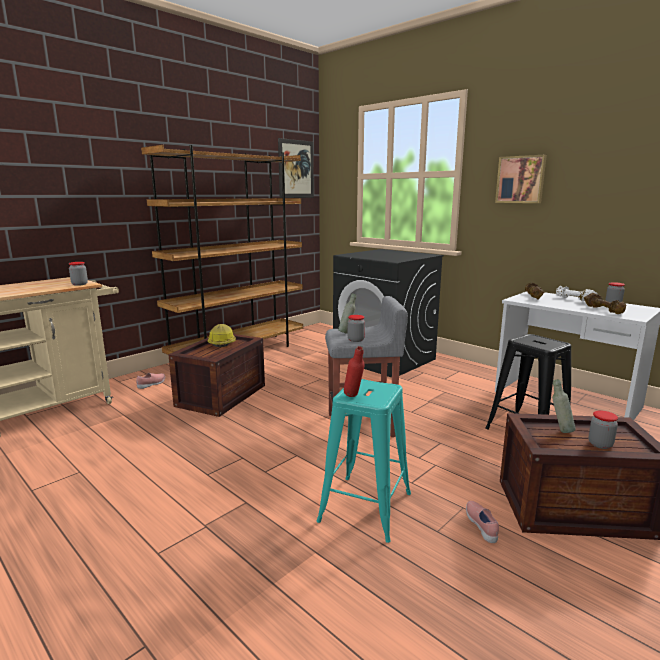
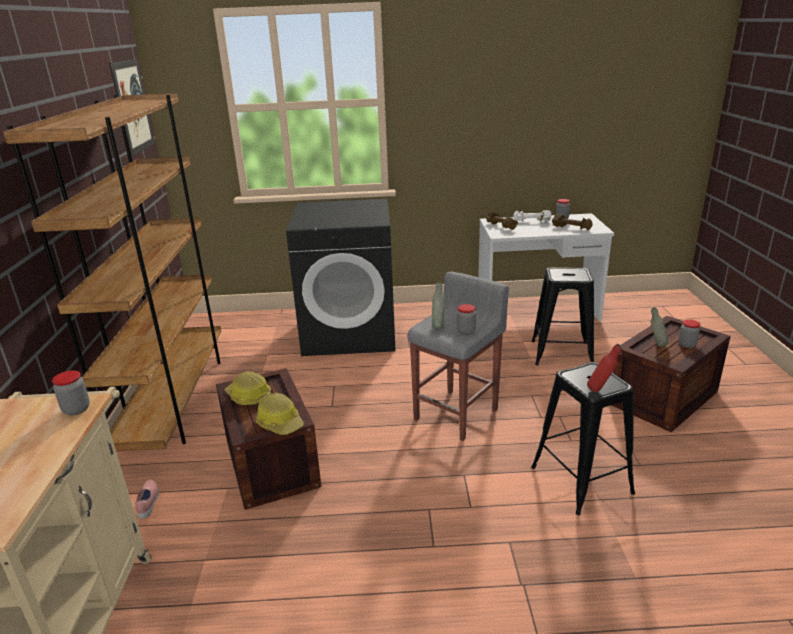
camera: 45 degrees left, 10 degrees up
turquoise stool [317,379,411,543] -> black stool [531,362,635,515]
pink shoe [466,501,499,543] -> none
picture [495,155,547,203] -> none
none -> hard hat [256,393,304,435]

